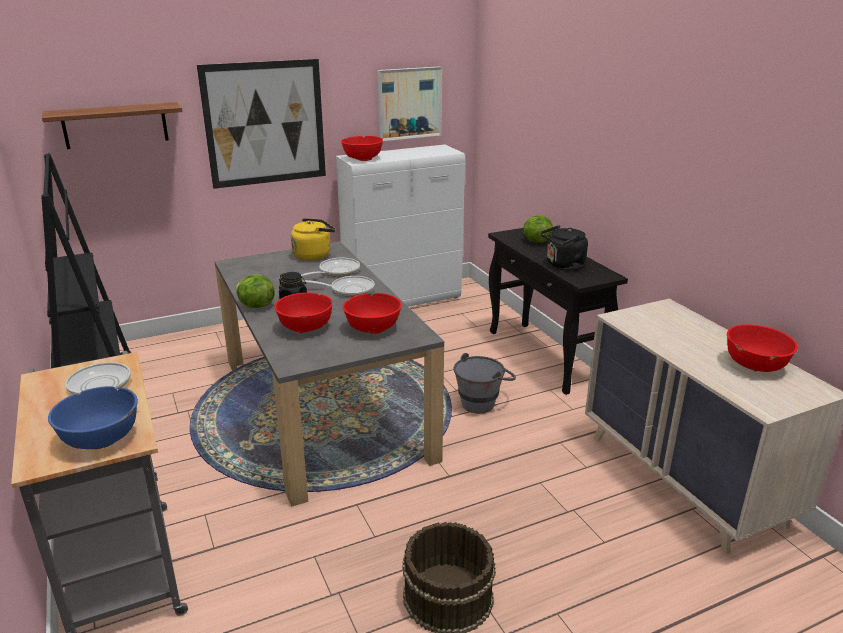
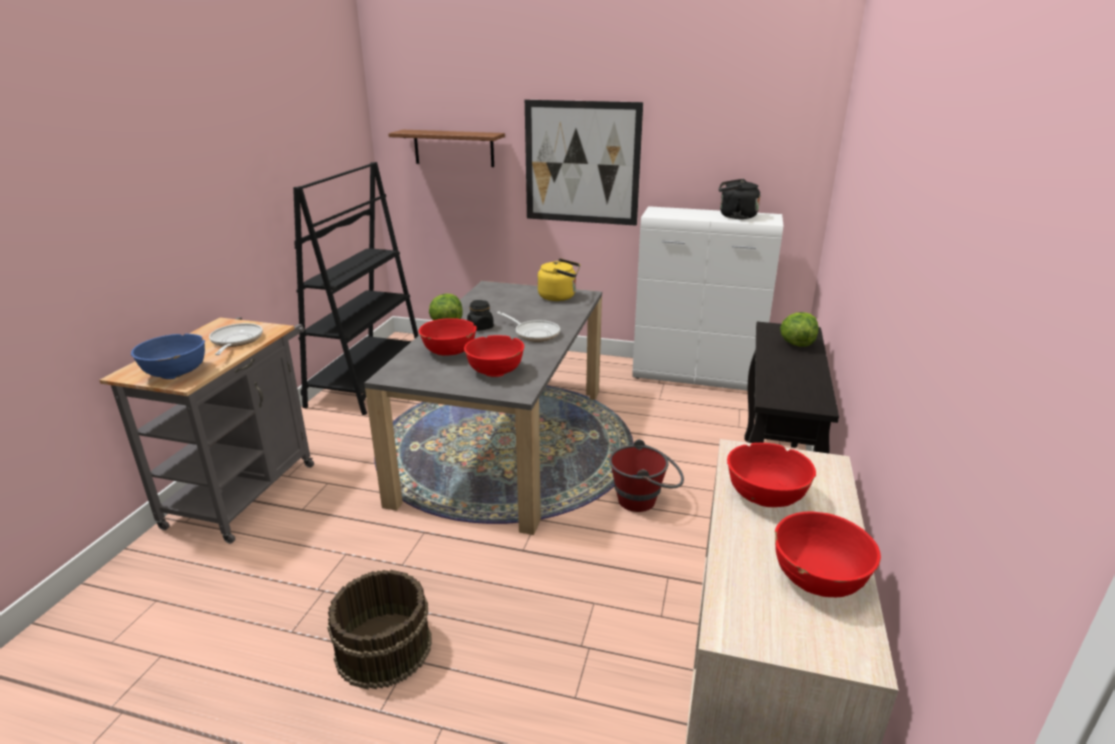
camera: 40 degrees right, 0 degrees up
frying pan [301,258,360,277] -> none
red bowl [341,136,383,161] -> red bowl moved to [727,443,816,507]
picture [378,67,442,141] -> none
grey bucket [454,353,516,413] -> red bucket [609,439,684,512]
black kettle [541,225,588,269] -> black kettle moved to [719,179,760,219]

